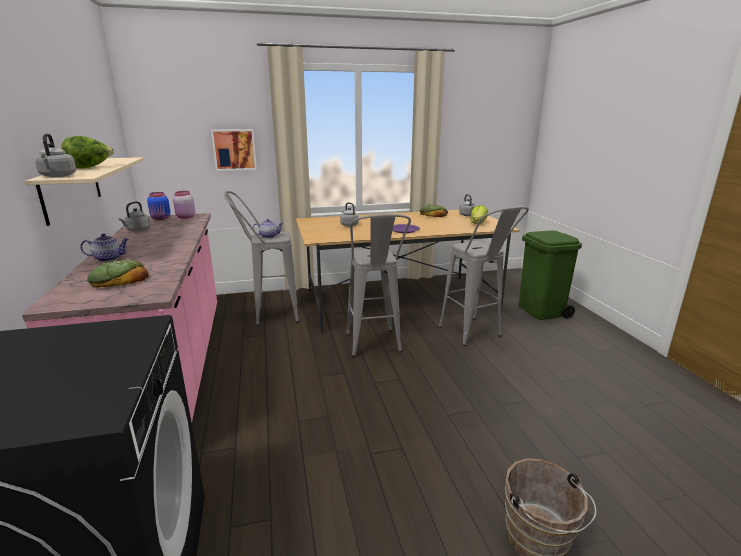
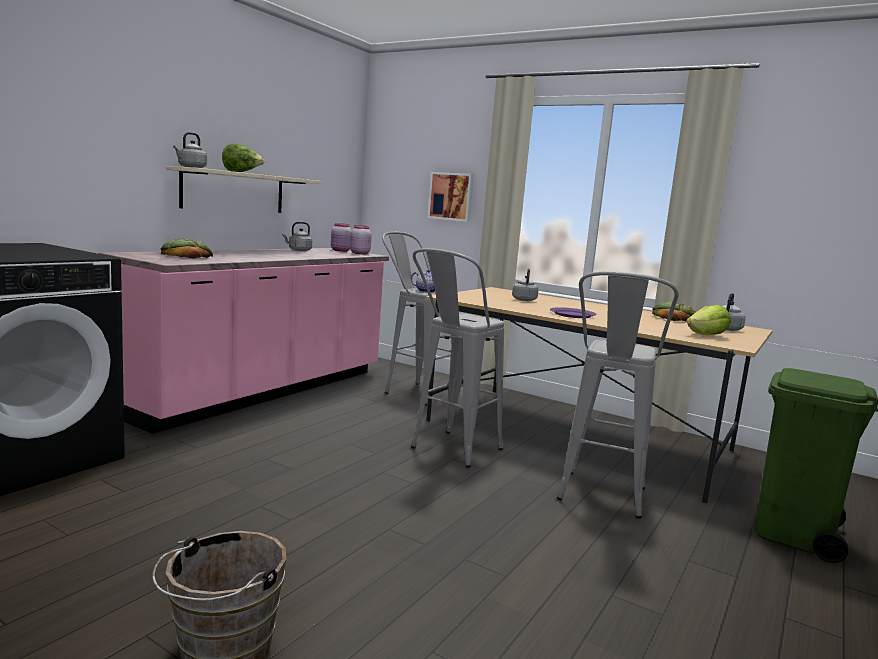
camera: 45 degrees right, 10 degrees down
teapot [80,234,129,262] -> none
blue jar [147,192,171,220] -> pink jar [331,223,352,252]

